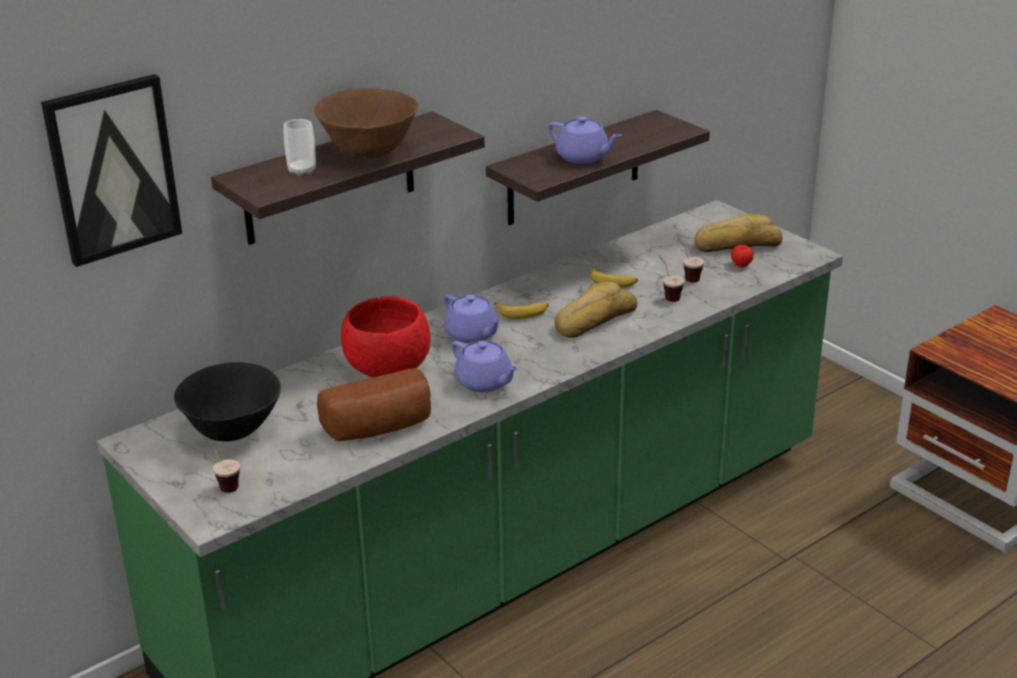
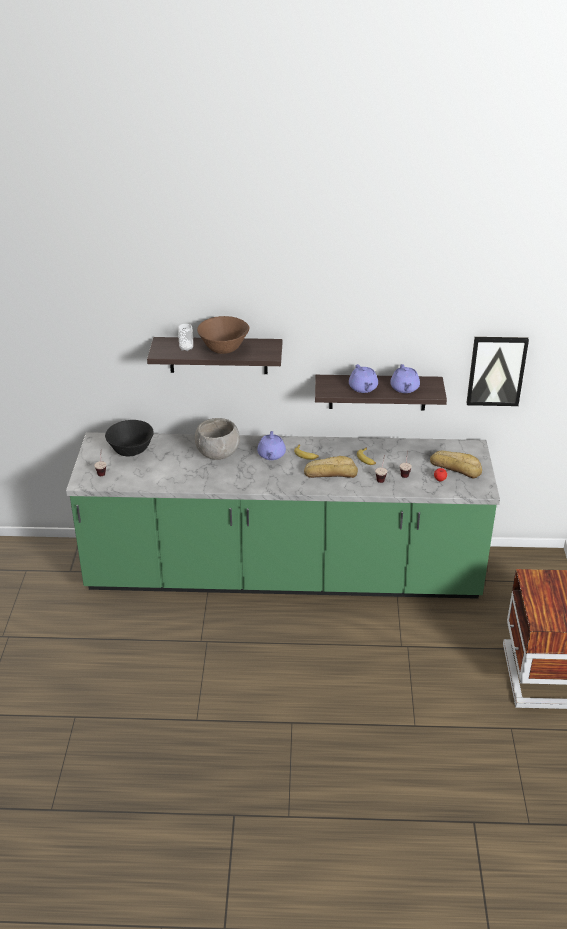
camera: 40 degrees right, 5 degrees up
picture [41,74,182,267] -> picture moved to [466,337,529,406]
bread [317,368,431,441] -> none
red bowl [341,296,431,377] -> grey bowl [195,418,240,460]
purple teapot [452,341,519,392] -> purple teapot moved to [390,364,420,393]

